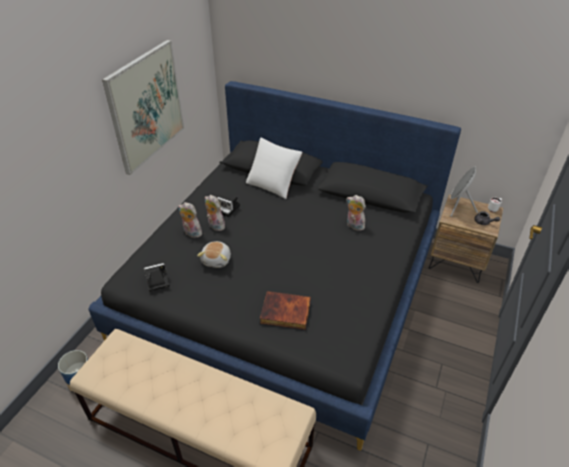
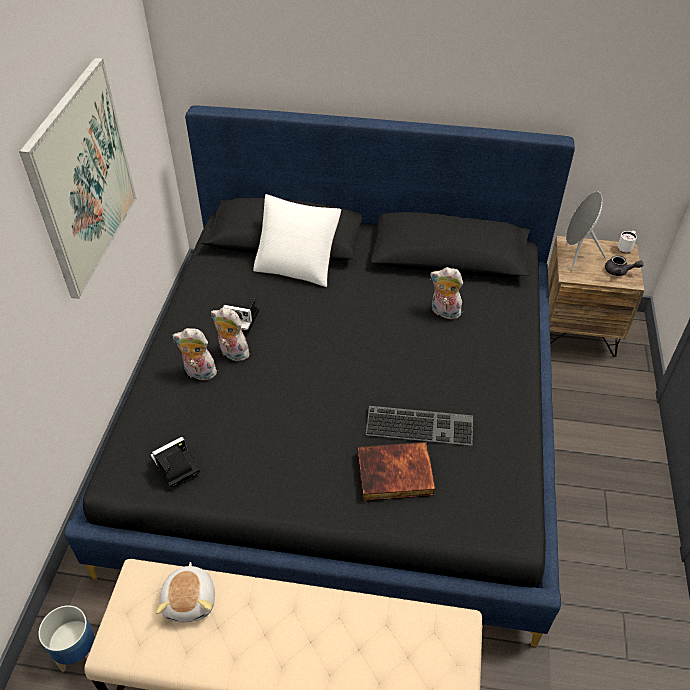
camera: 15 degrees left, 5 degrees up
plush toy [197,241,231,268] -> plush toy moved to [155,562,215,622]
none -> keyboard [366,406,473,446]

